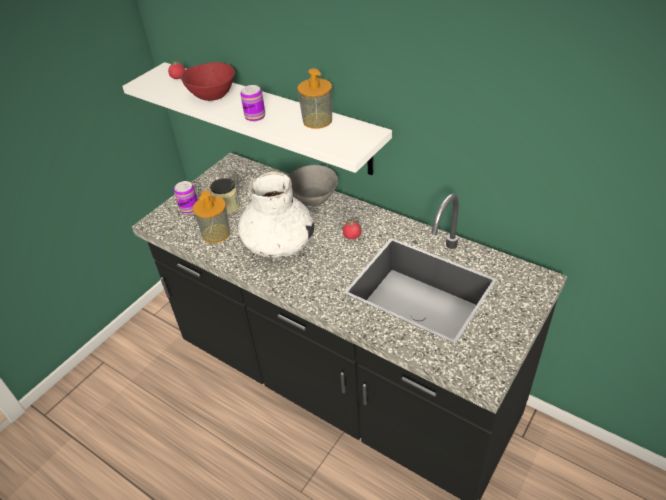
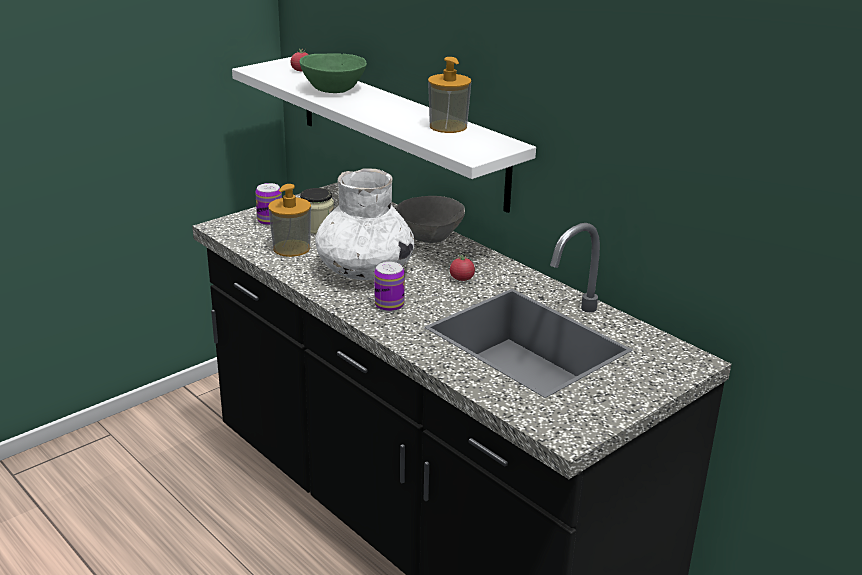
camera: 10 degrees right, 15 degrees down
red bowl [181,62,235,101] -> green bowl [300,54,367,93]
can [240,85,265,122] -> can moved to [374,262,405,312]

